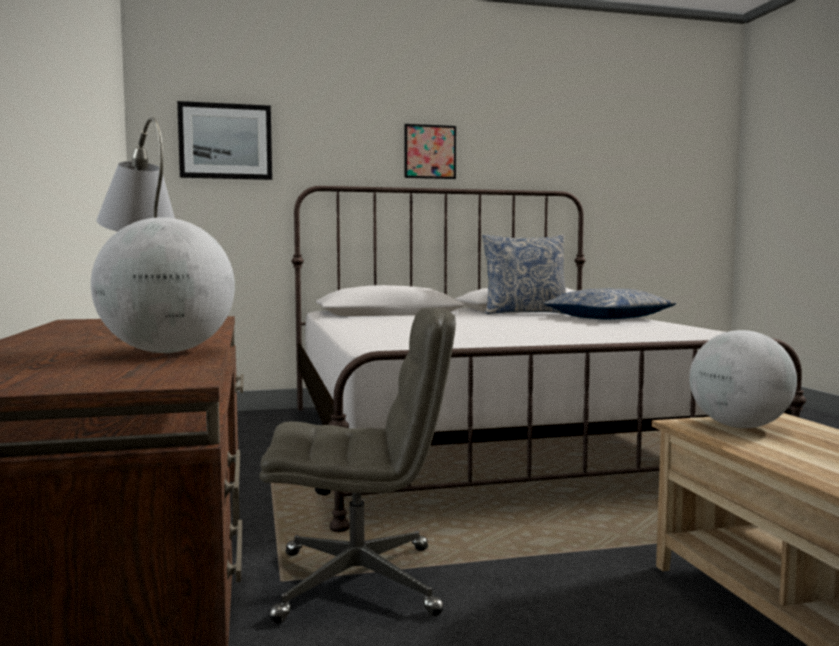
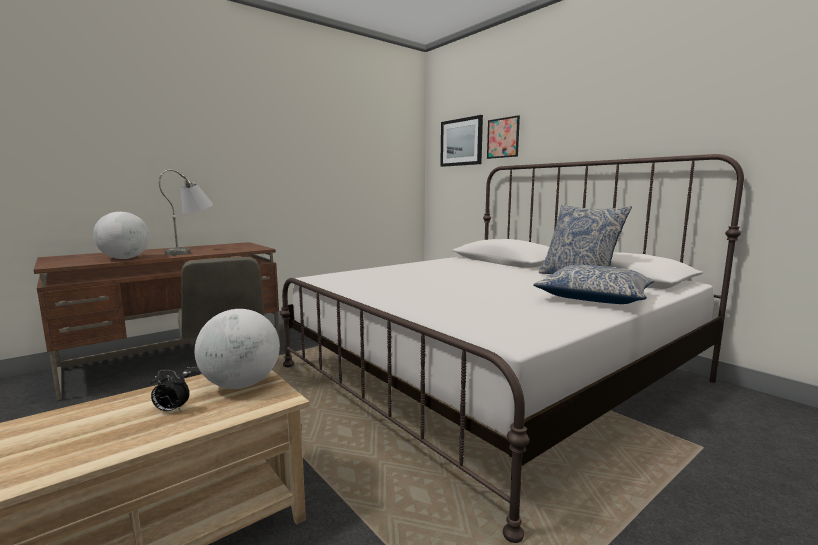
camera: 65 degrees right, 5 degrees up
picture [404,124,456,179] -> picture moved to [487,115,520,159]
none -> alarm clock [150,370,190,412]

